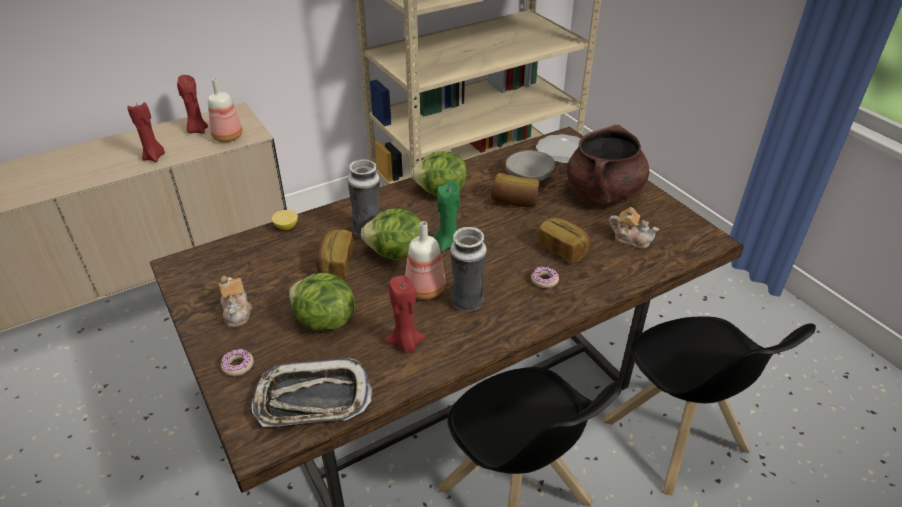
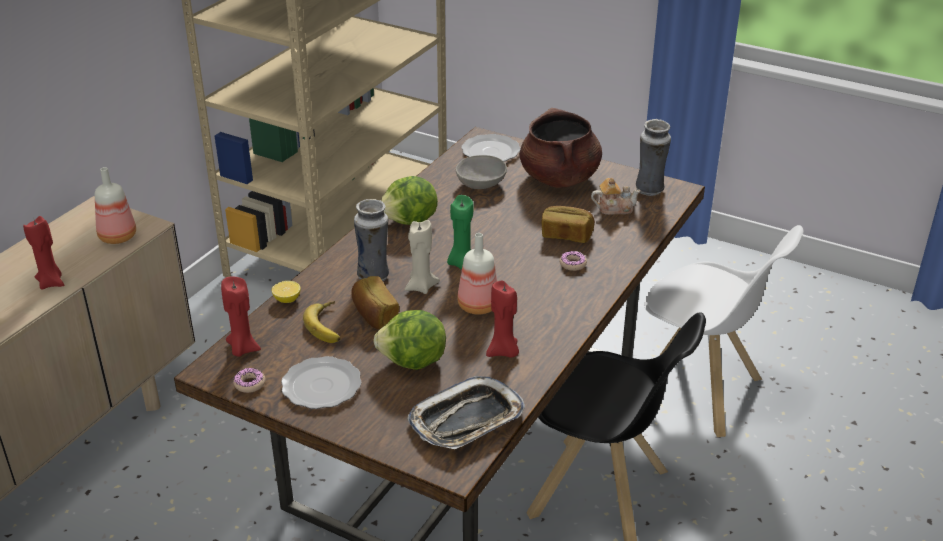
camera: 30 degrees left, 5 degrees down
red candle [177,75,208,134] -> red candle moved to [221,276,261,357]
teapot [219,276,252,327] -> plate [281,356,362,409]
donut [221,349,254,376] -> donut moved to [233,368,266,393]
lettuce [361,209,421,260] -> beige candle [405,220,440,294]
vase [450,227,487,311] -> vase moved to [636,119,671,196]
bread [490,173,539,207] -> none
black chair [604,316,816,496] -> white chair [644,225,804,437]
none -> banana [303,301,341,343]

